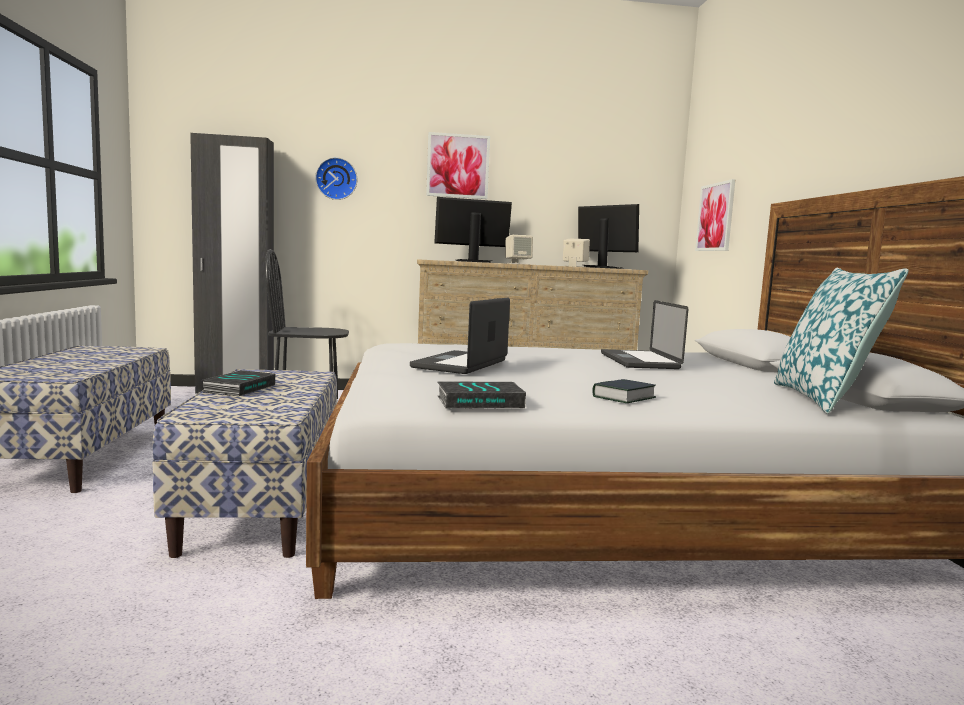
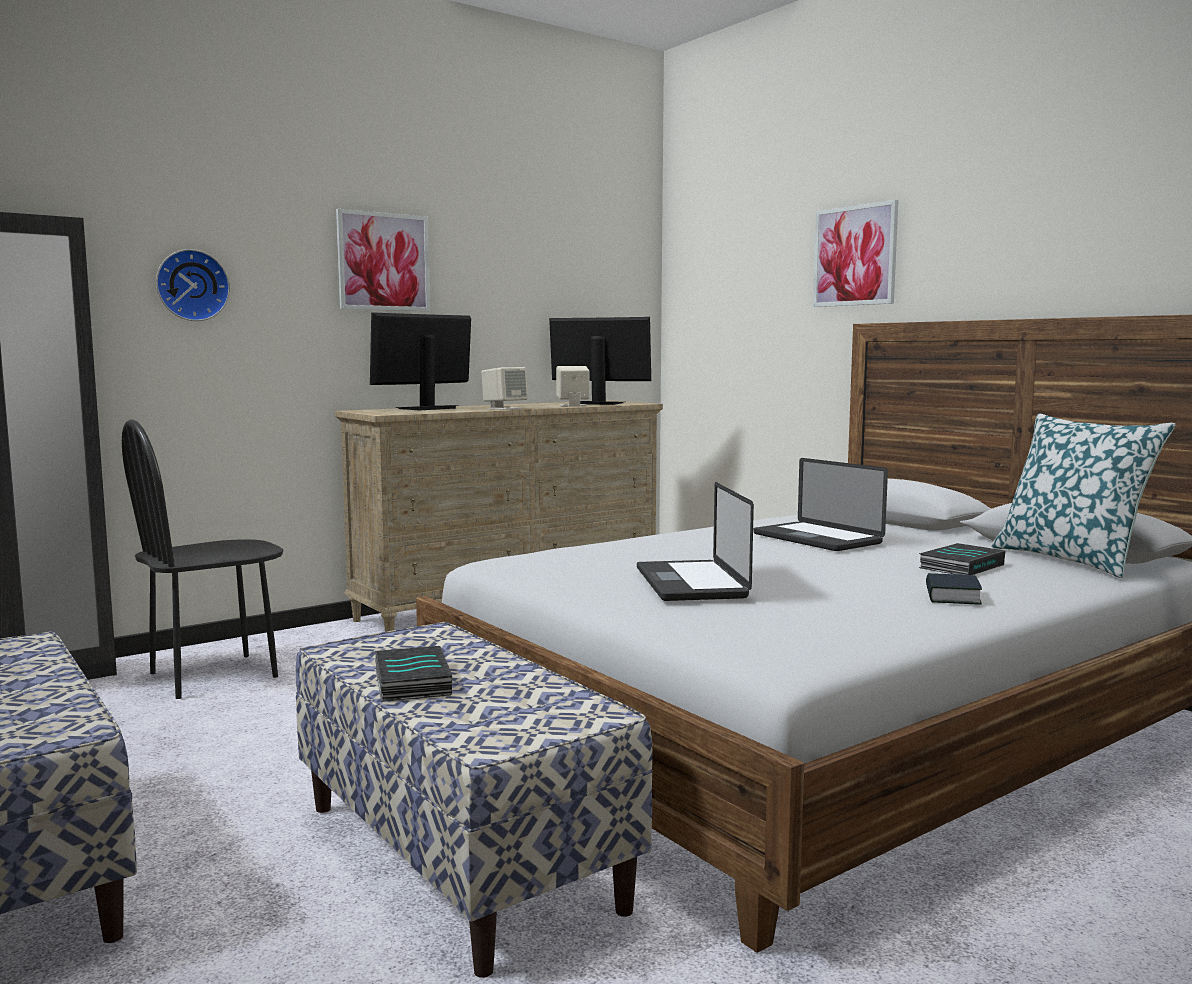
camera: 30 degrees left, 0 degrees up
book [438,381,526,409] -> book moved to [919,543,1005,575]
picture [695,179,735,251] -> picture moved to [813,200,898,307]

